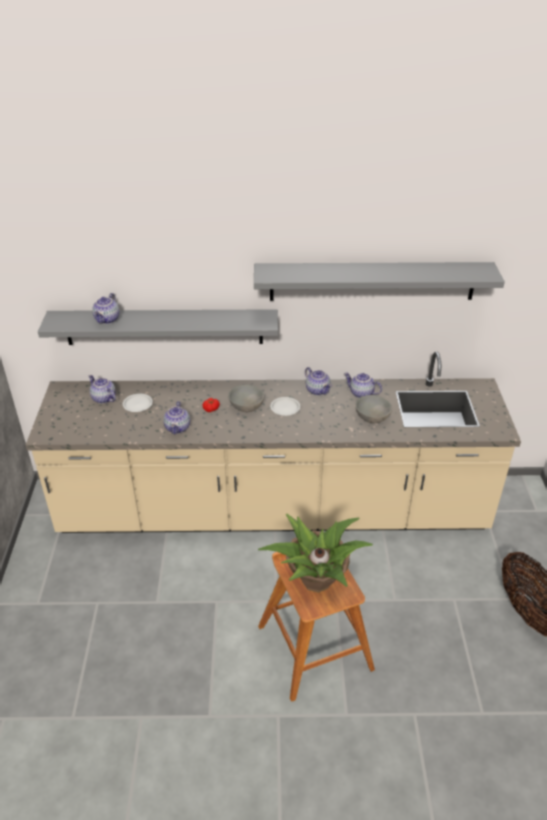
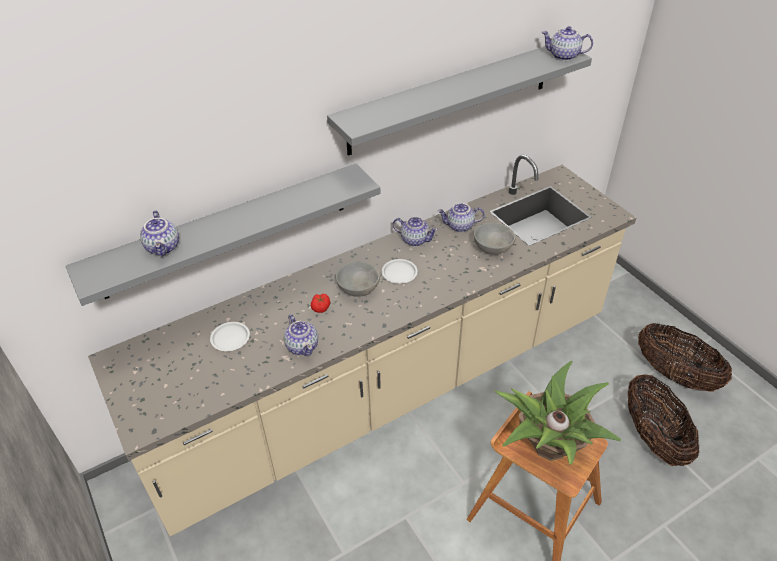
camera: 30 degrees left, 5 degrees up
teapot [89,375,116,404] -> teapot moved to [541,26,593,61]
none -> basket [628,375,699,466]

